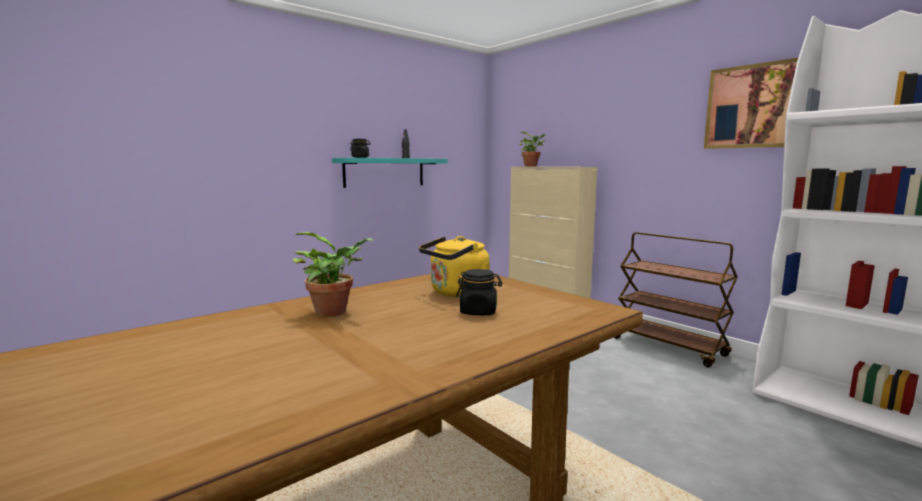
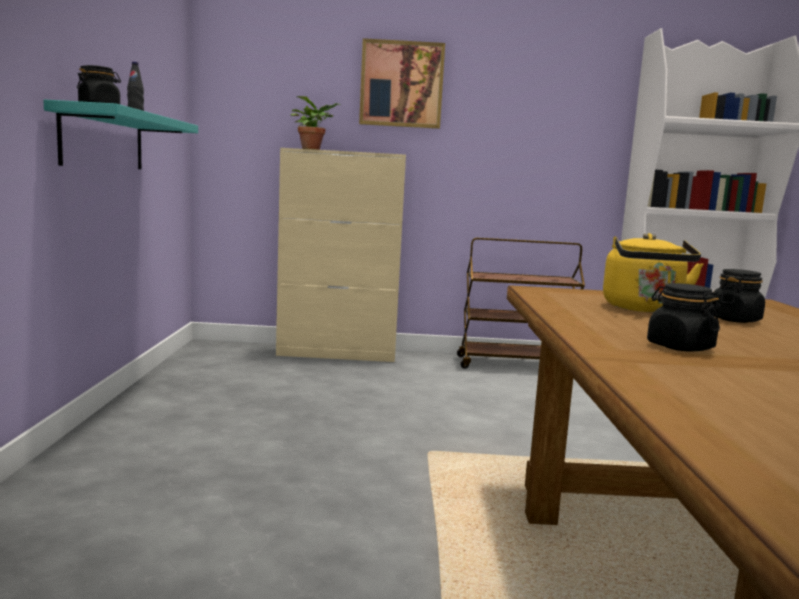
camera: 50 degrees left, 0 degrees up
potted plant [292,232,373,317] -> black jar [647,283,721,352]
picture [704,58,798,149] -> picture moved to [359,38,445,129]

